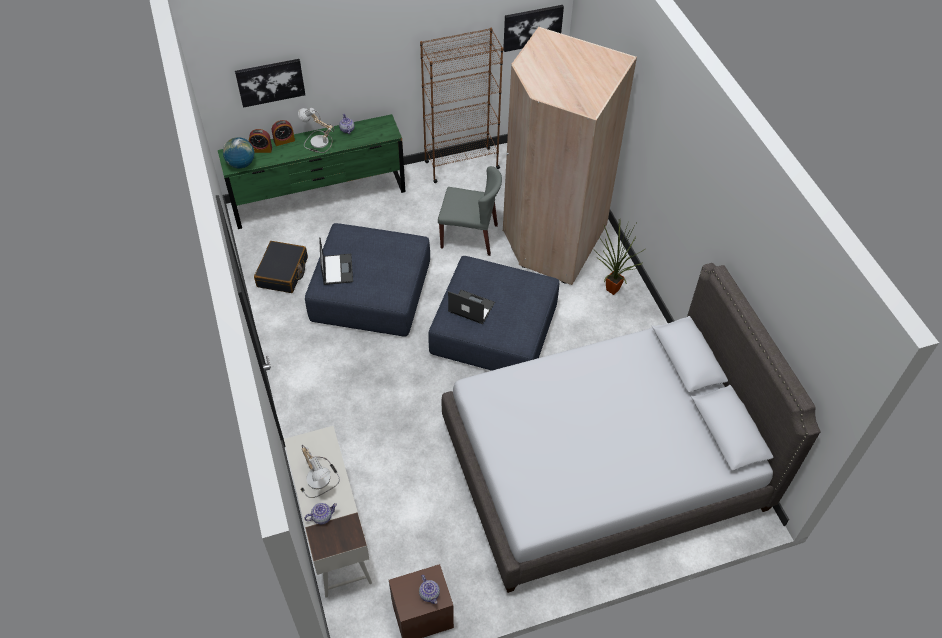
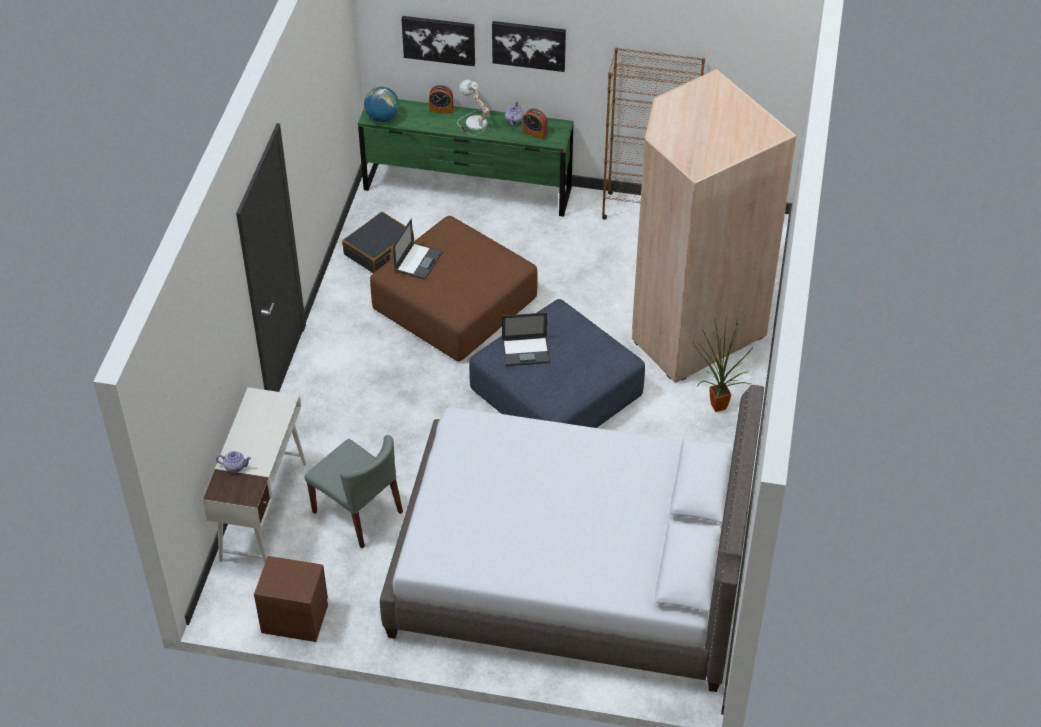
camera: 30 degrees right, 5 degrees down
alarm clock [249,129,272,153] -> alarm clock moved to [522,108,548,140]
table lamp [300,445,340,498] -> none
blue ottoman [305,223,430,337] -> brown ottoman [370,216,538,362]
teapot [419,575,440,604] -> none
grey chair [438,166,502,256] -> grey chair moved to [305,435,403,548]
laptop [448,290,495,324] -> laptop turned 120 degrees clockwise [502,312,551,366]
picture [503,5,564,52] -> picture moved to [492,21,566,72]

